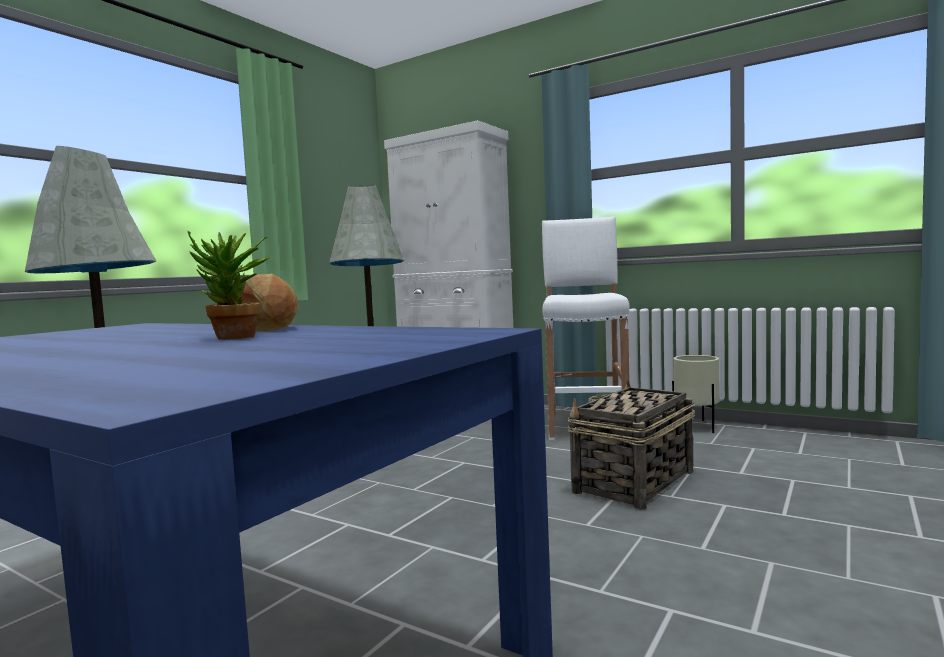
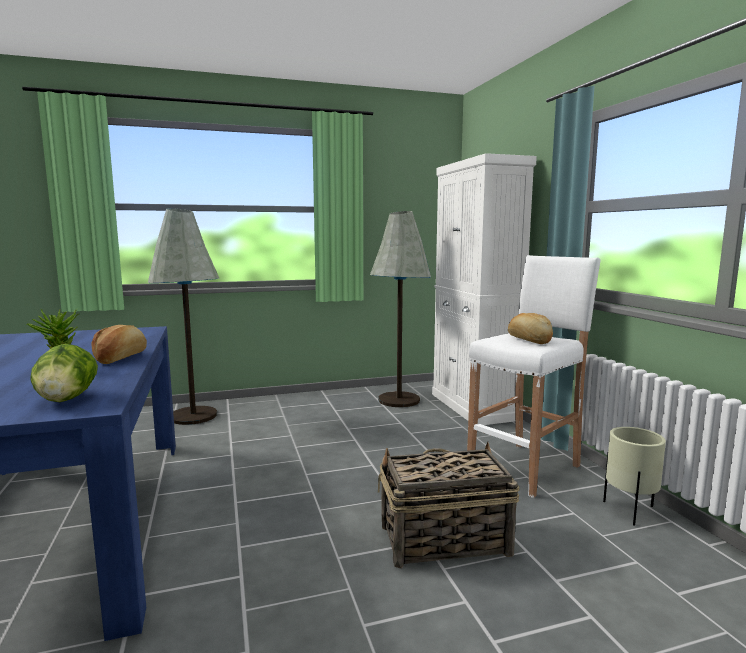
camera: 40 degrees right, 5 degrees up
none -> lettuce [30,344,98,402]
none -> bread [508,313,553,344]

